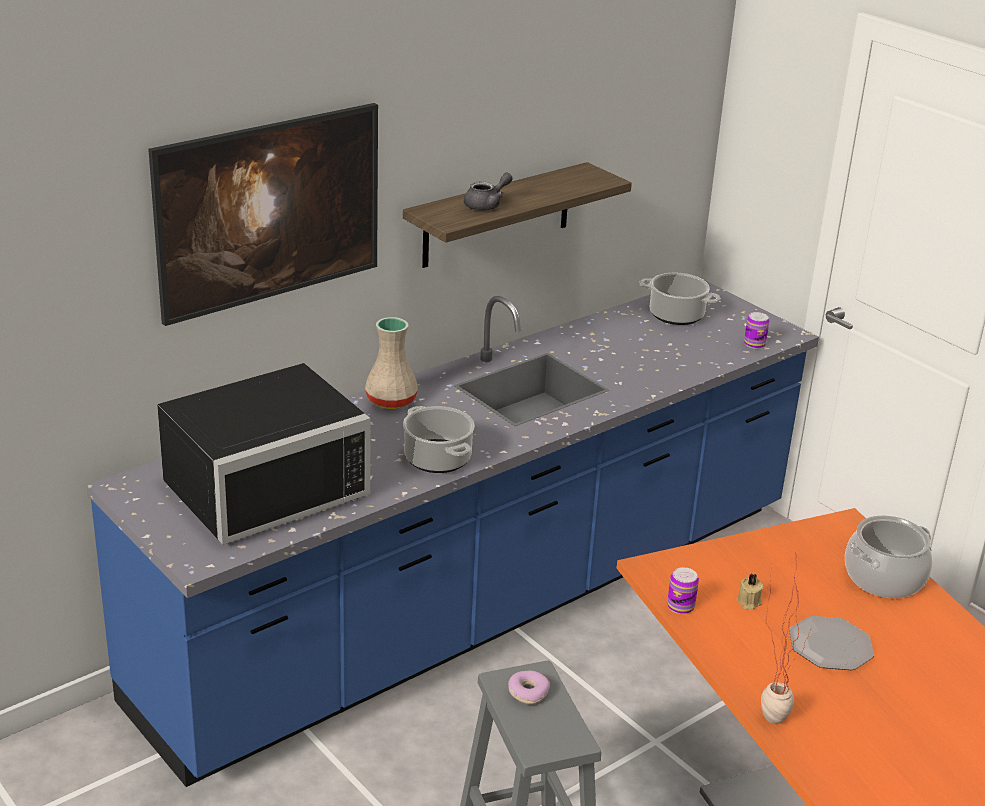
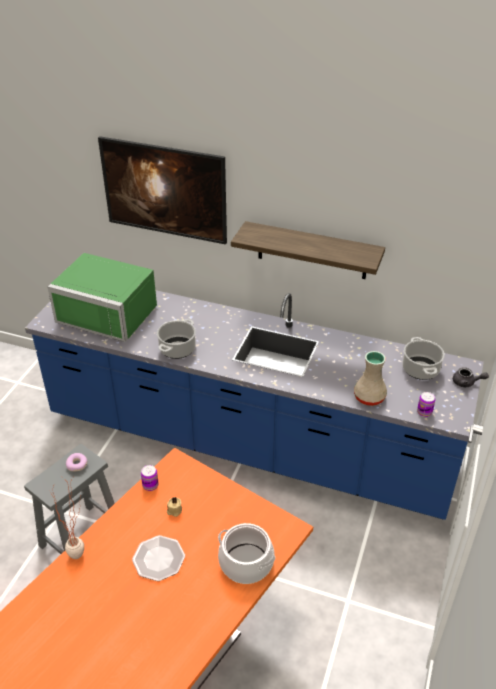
camera: 60 degrees right, 10 degrees up
black microwave [157,363,371,545] -> green microwave [47,253,157,342]
beige vase [365,317,418,409] -> beige vase moved to [354,351,387,406]
grey teapot [464,172,513,211] -> grey teapot moved to [453,367,489,387]

